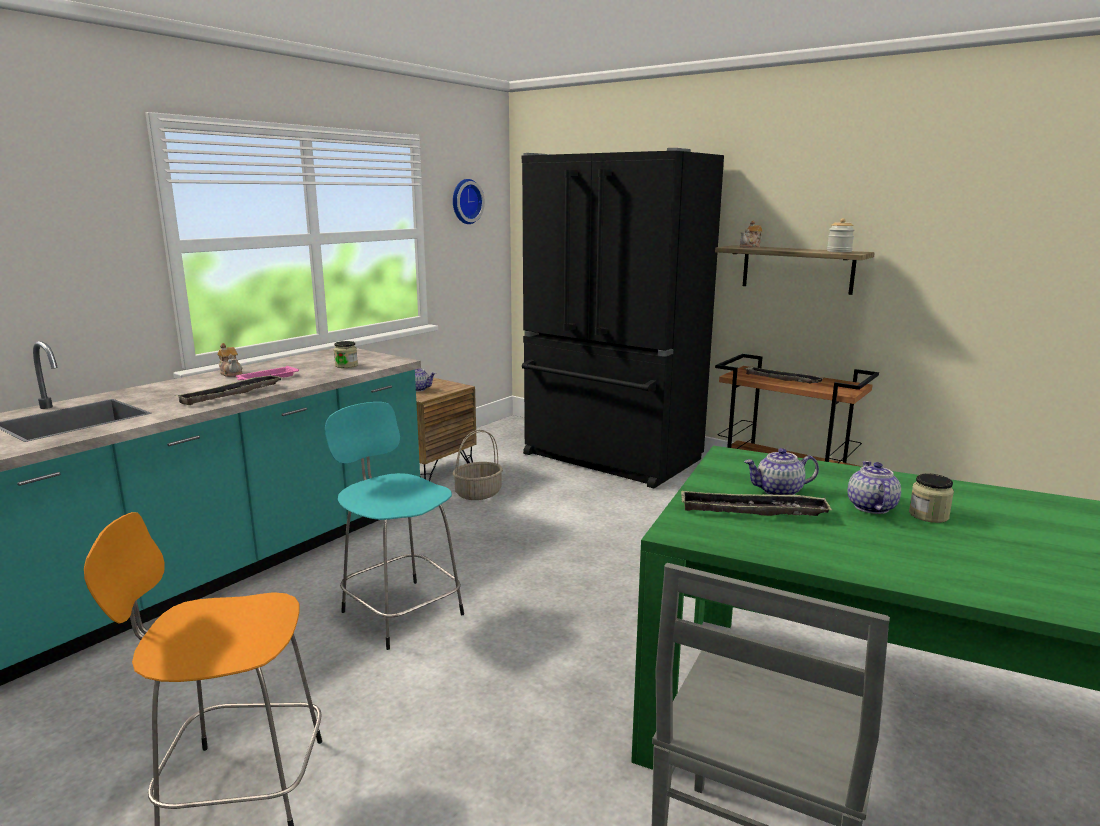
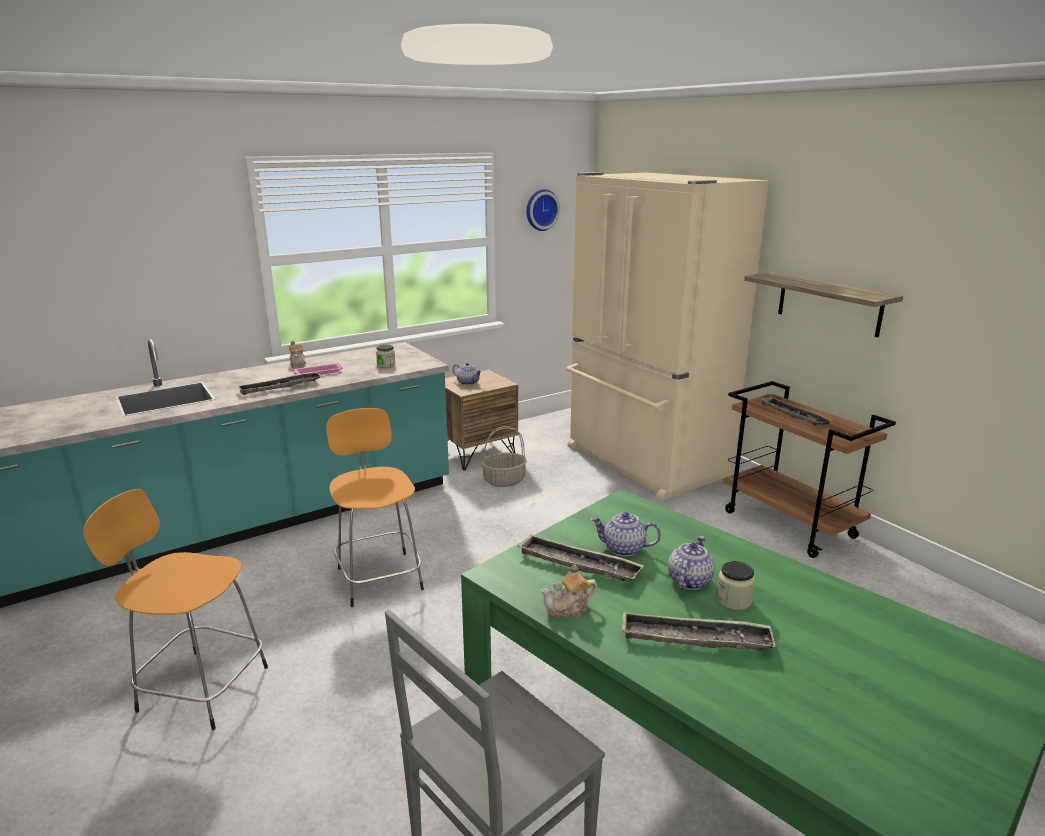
camera: 20 degrees right, 5 degrees up
turquoise stool [325,402,464,650] -> orange stool [326,408,424,607]
black fridge [522,148,724,488] -> beige fridge [566,172,769,500]
teapot [740,221,762,248] -> teapot moved to [541,564,597,618]
jar [827,218,855,252] -> none
none -> tray [622,611,776,650]

